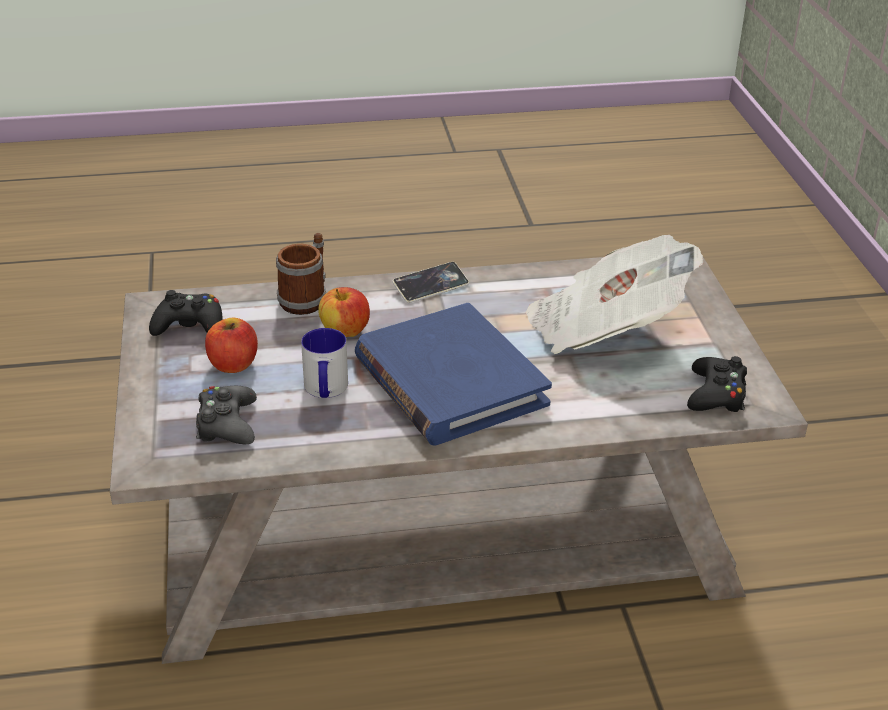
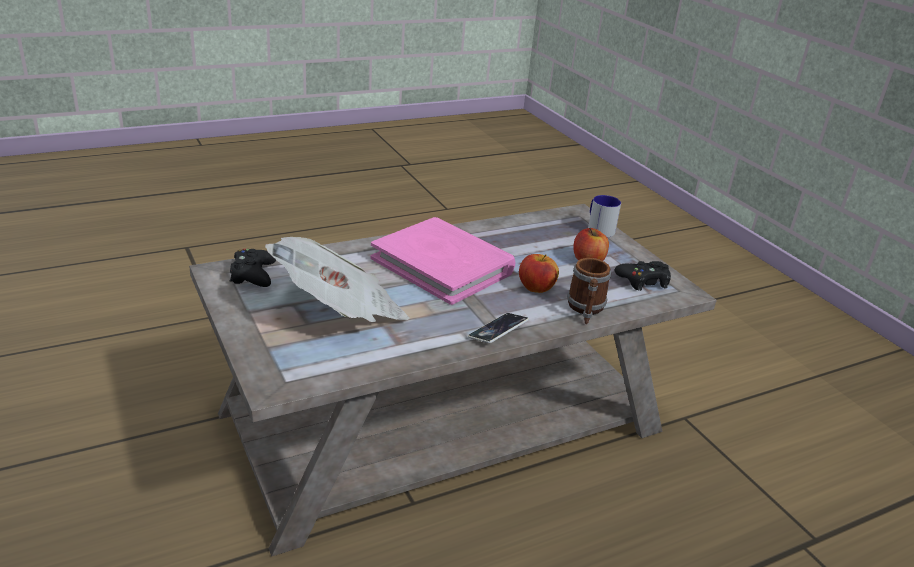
camera: 160 degrees right, 5 degrees down
black game controller [196,386,257,444] -> none
mug [301,328,348,398] -> mug moved to [588,195,621,237]
blue book [355,303,552,445] -> pink book [370,217,516,305]

